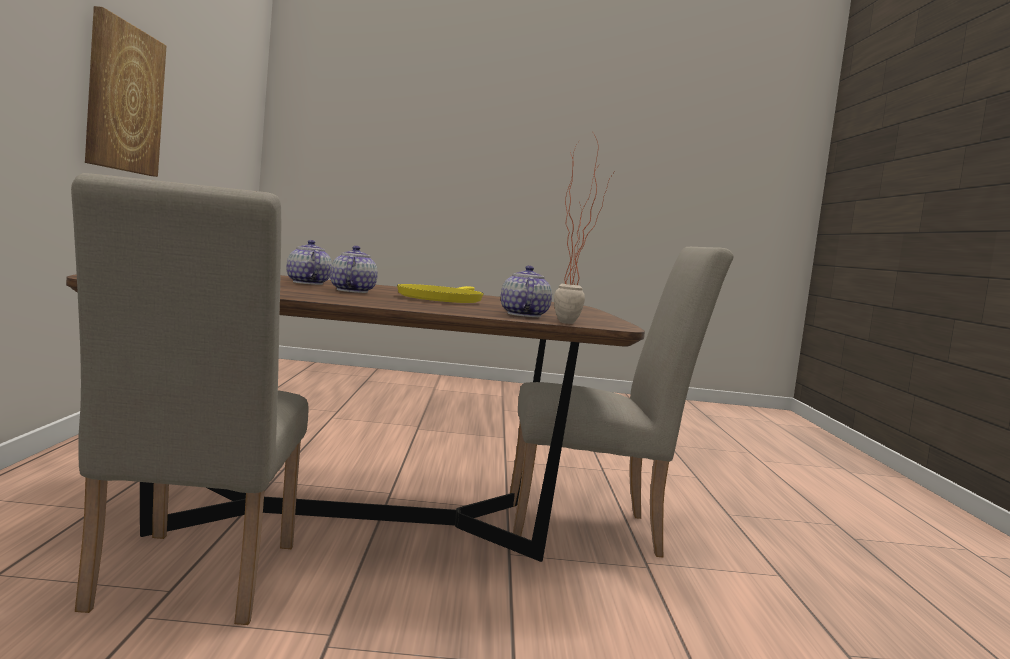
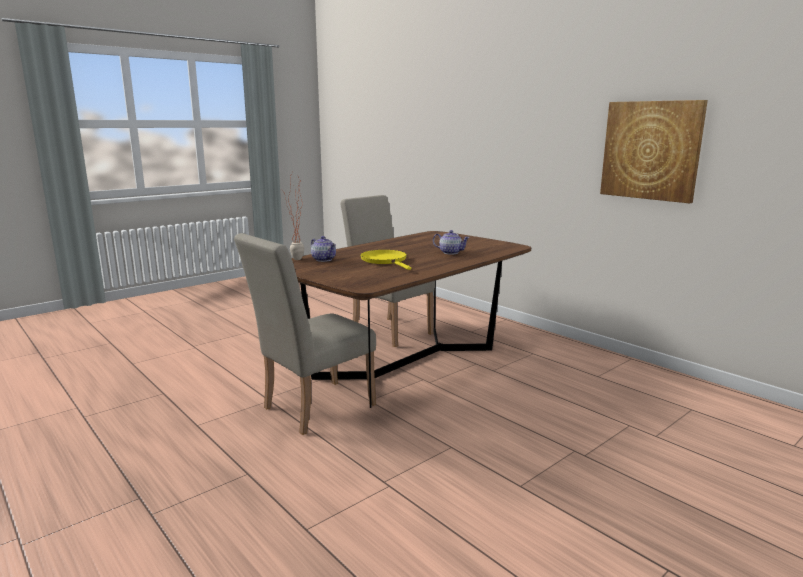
camera: 140 degrees right, 10 degrees up
teapot [330,246,378,293] -> none

